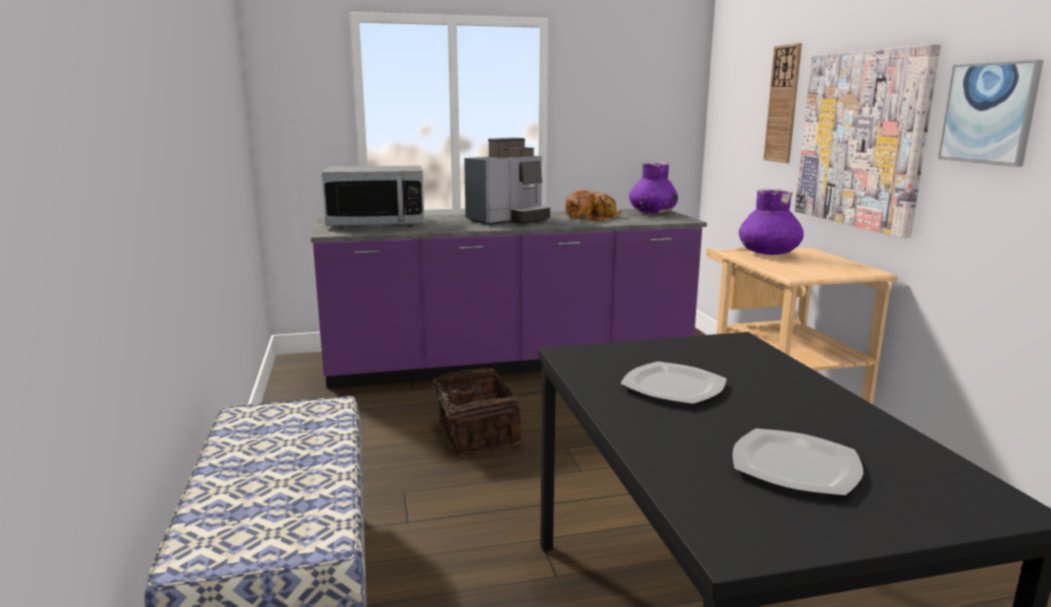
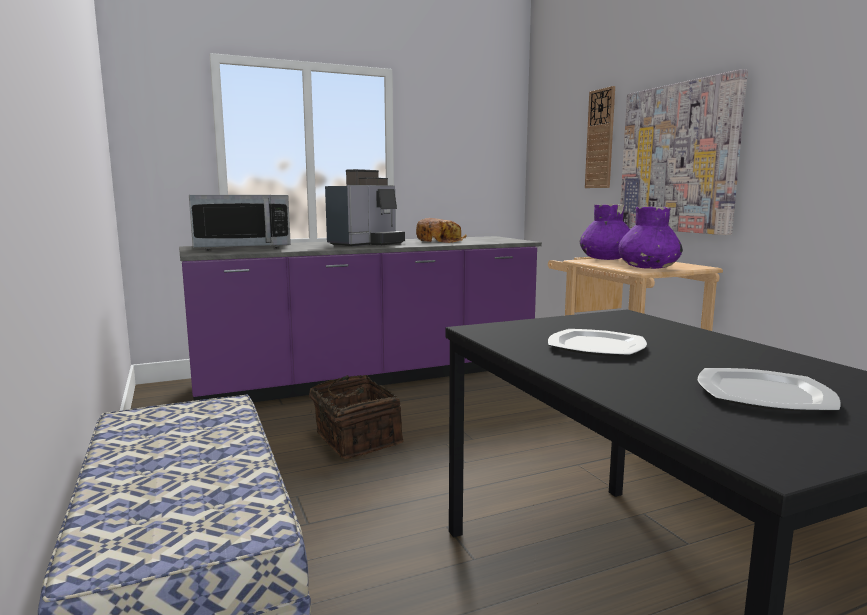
camera: 10 degrees left, 5 degrees down
purple vase [629,162,678,214] -> purple vase moved to [618,206,683,269]
picture [938,60,1044,167] -> none

